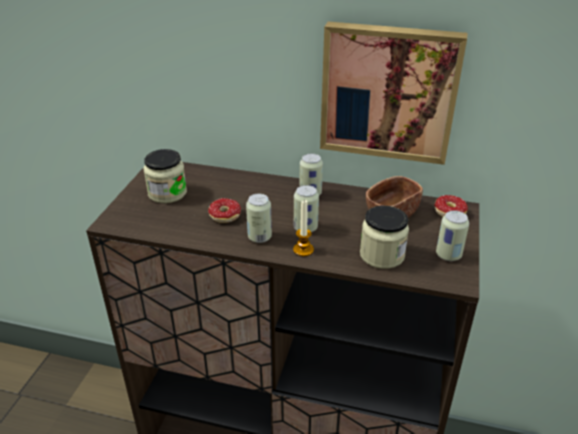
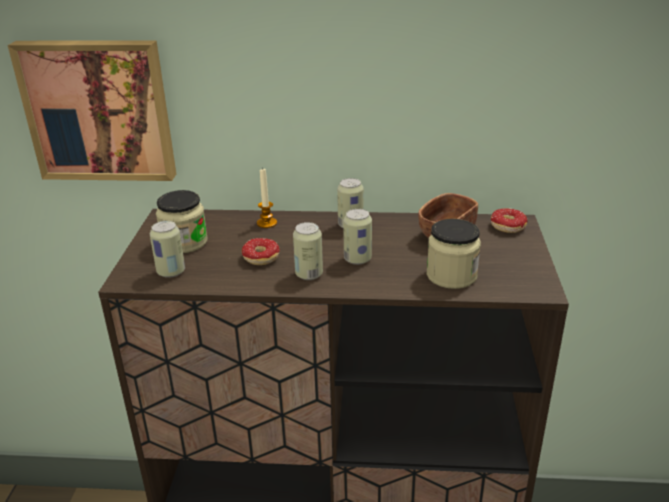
camera: 10 degrees left, 5 degrees down
candle [293,199,314,256] -> candle moved to [257,167,277,228]
picture [320,22,467,165] -> picture moved to [8,40,176,181]
can [436,210,469,261] -> can moved to [150,221,185,278]

